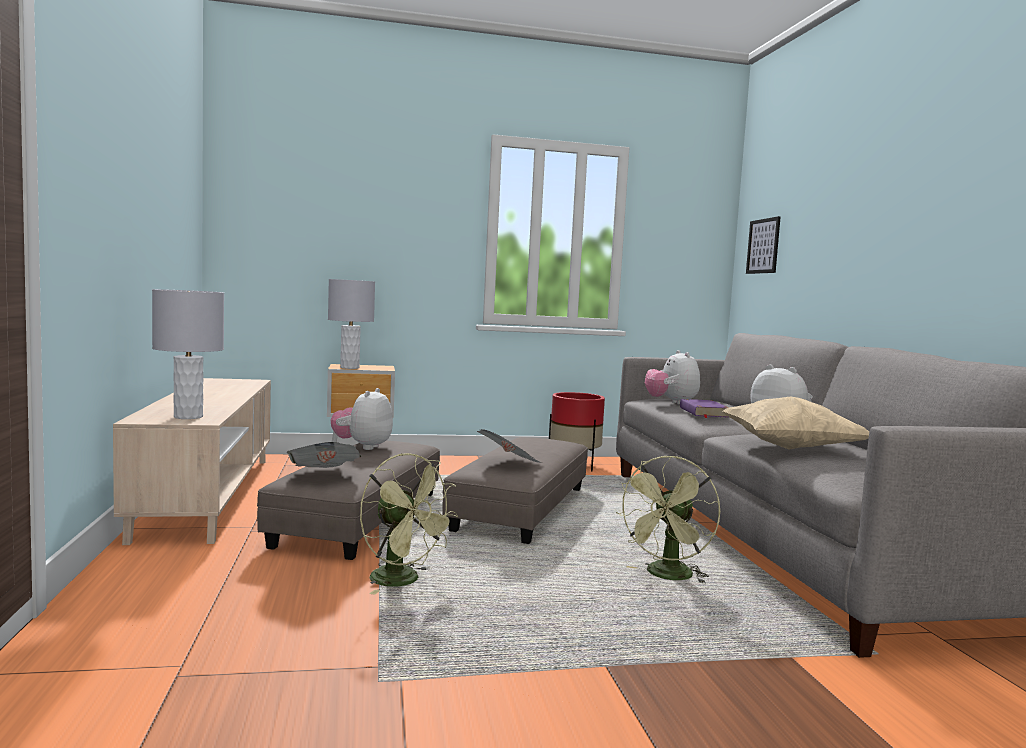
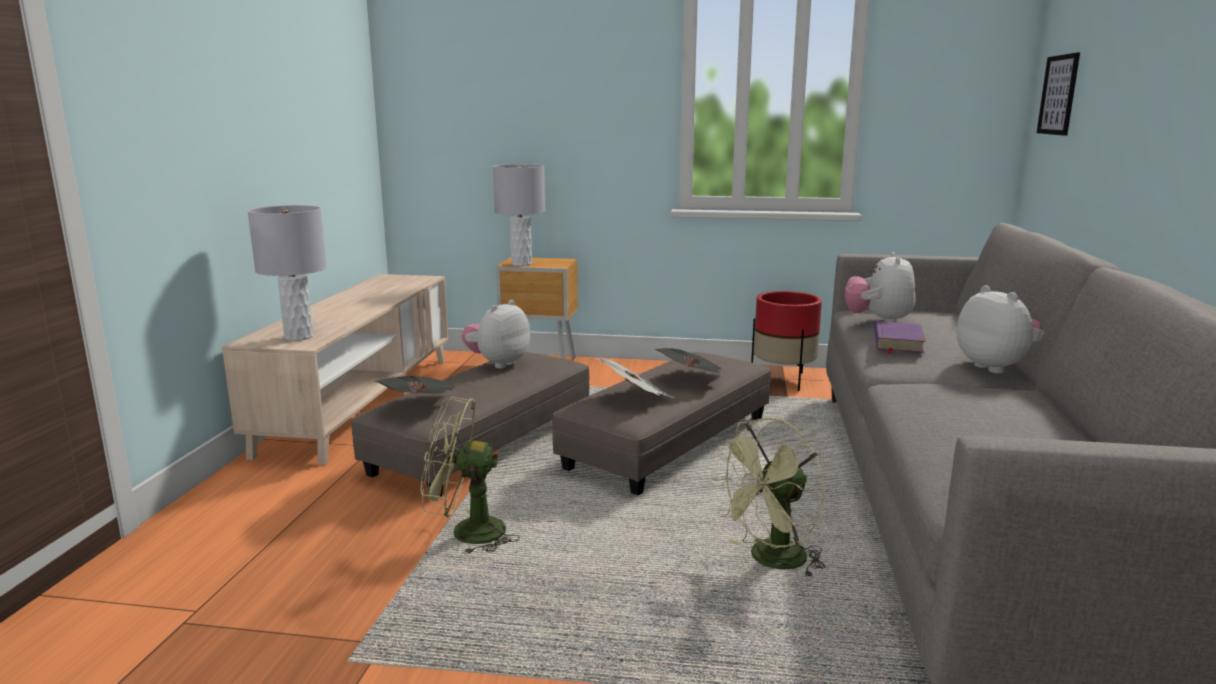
camera: 20 degrees right, 10 degrees up
green fan [360,453,458,595] -> green fan turned 120 degrees clockwise [421,397,520,555]
beige pillow [723,396,869,450] -> none
none -> newspaper [654,348,722,373]

